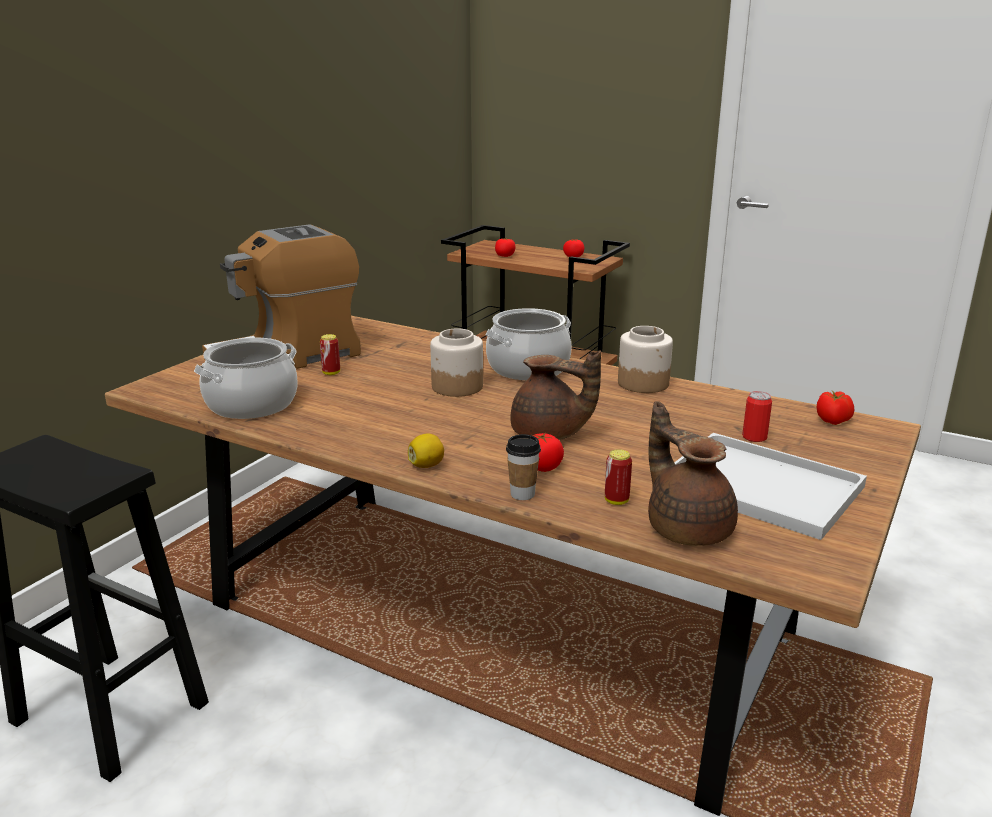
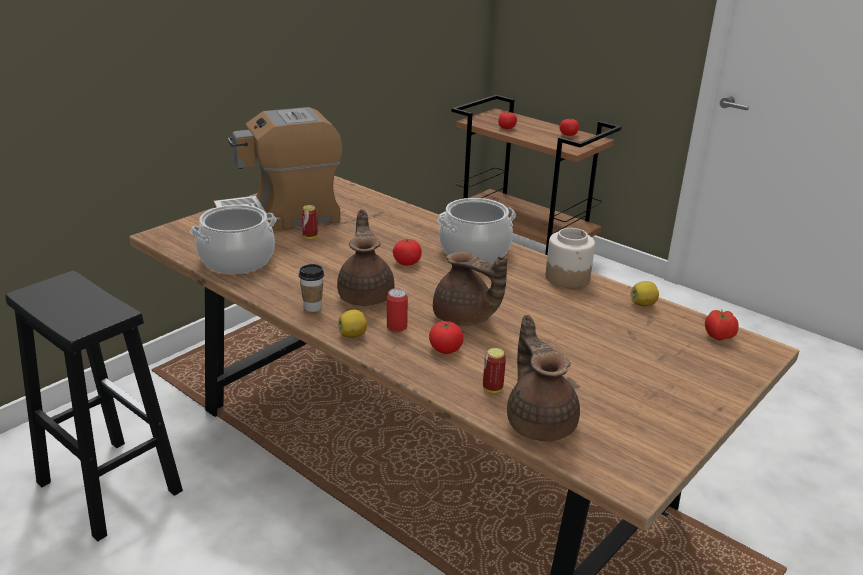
camera: 10 degrees right, 5 degrees up
jar [430,328,483,397] -> tomato [393,239,422,265]
cup [506,434,541,500] -> cup moved to [299,264,324,312]
white tray [674,433,867,540] -> none
can [742,391,772,442] -> can moved to [387,288,408,332]
none -> brown teapot [337,209,394,306]
none -> lemon [630,281,659,306]

